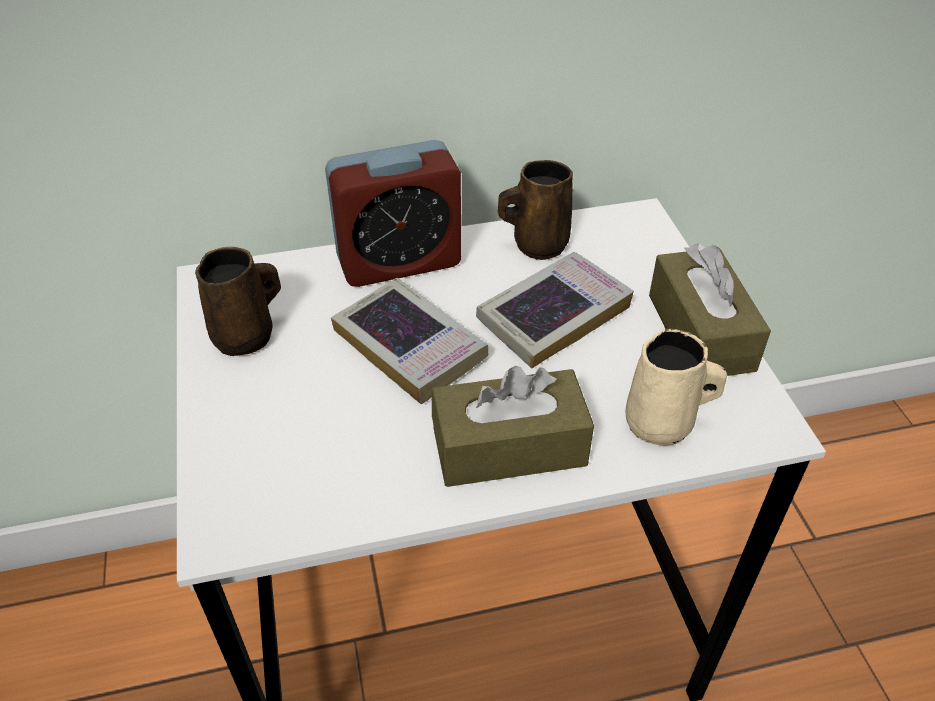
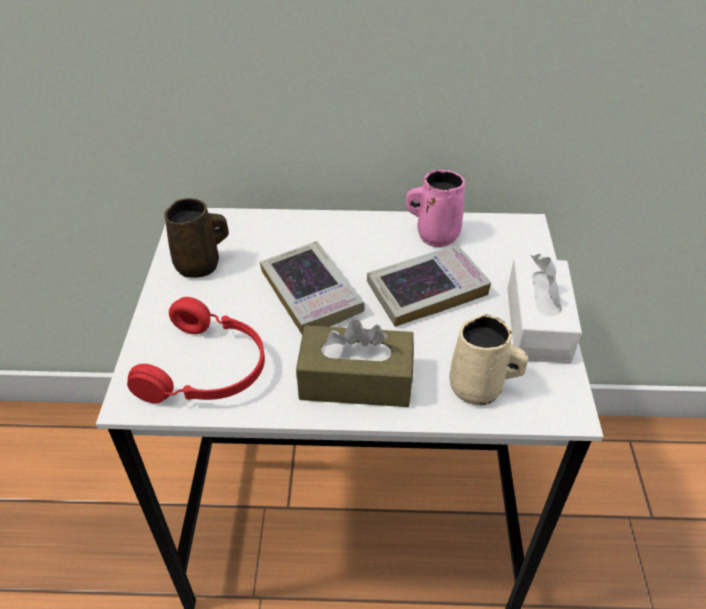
camera: 15 degrees right, 0 degrees up
alarm clock [325,140,461,287] -> none
brown mug [498,160,573,260] -> pink mug [406,170,465,247]
brown tissue box [649,244,771,376] -> white tissue box [507,254,582,364]
none -> red headphones [127,297,265,403]

